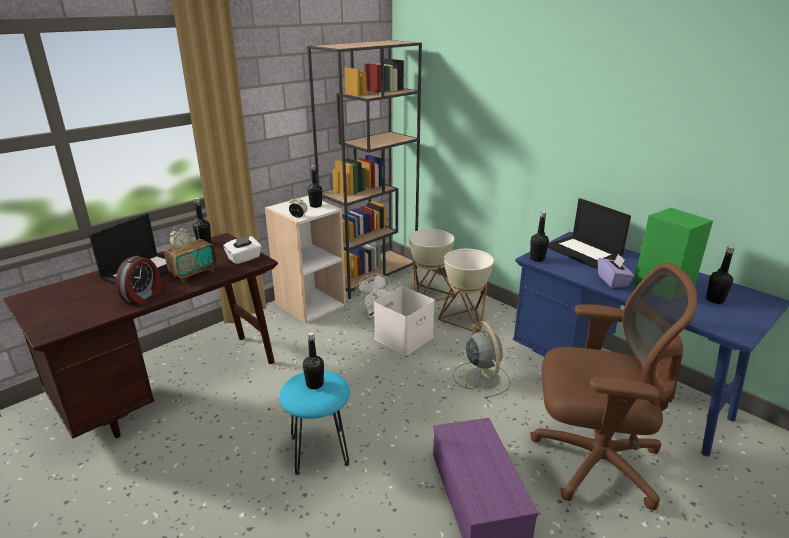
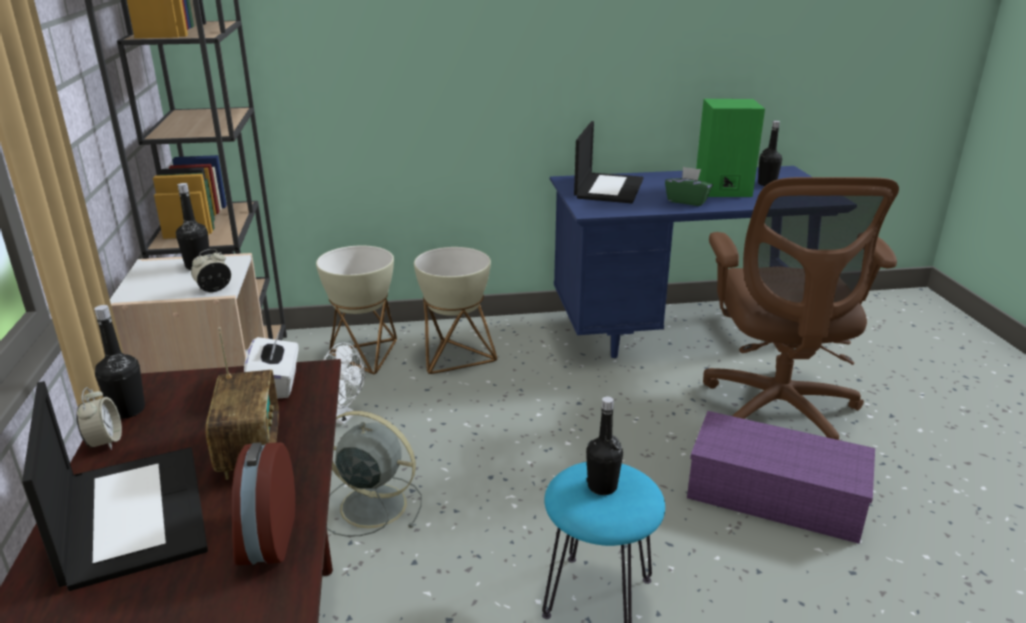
camera: 55 degrees left, 0 degrees up
alarm clock [116,256,161,305] -> alarm clock turned 150 degrees counterclockwise [232,442,295,565]
white storage box [374,286,435,355] -> none
grey fan [453,321,510,399] -> grey fan moved to [327,411,422,537]
black bottle [530,211,549,262] -> none
brown office chair [530,263,697,510] -> brown office chair turned 135 degrees clockwise [703,177,899,440]
laptop [548,198,631,268] -> laptop turned 75 degrees counterclockwise [574,121,643,203]
purple tissue box [598,254,634,288] -> green tissue box [665,167,713,206]

